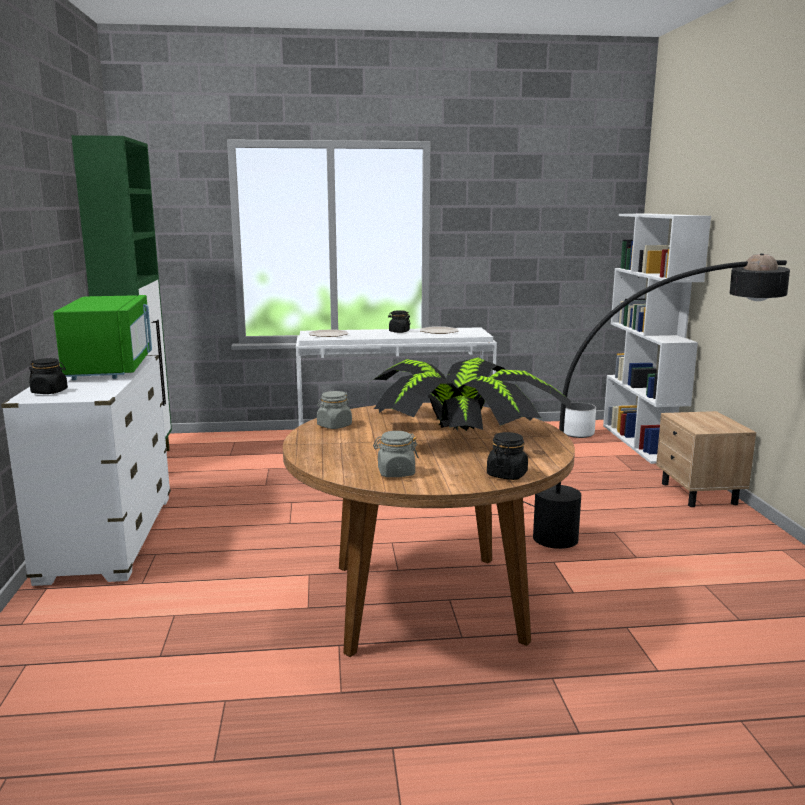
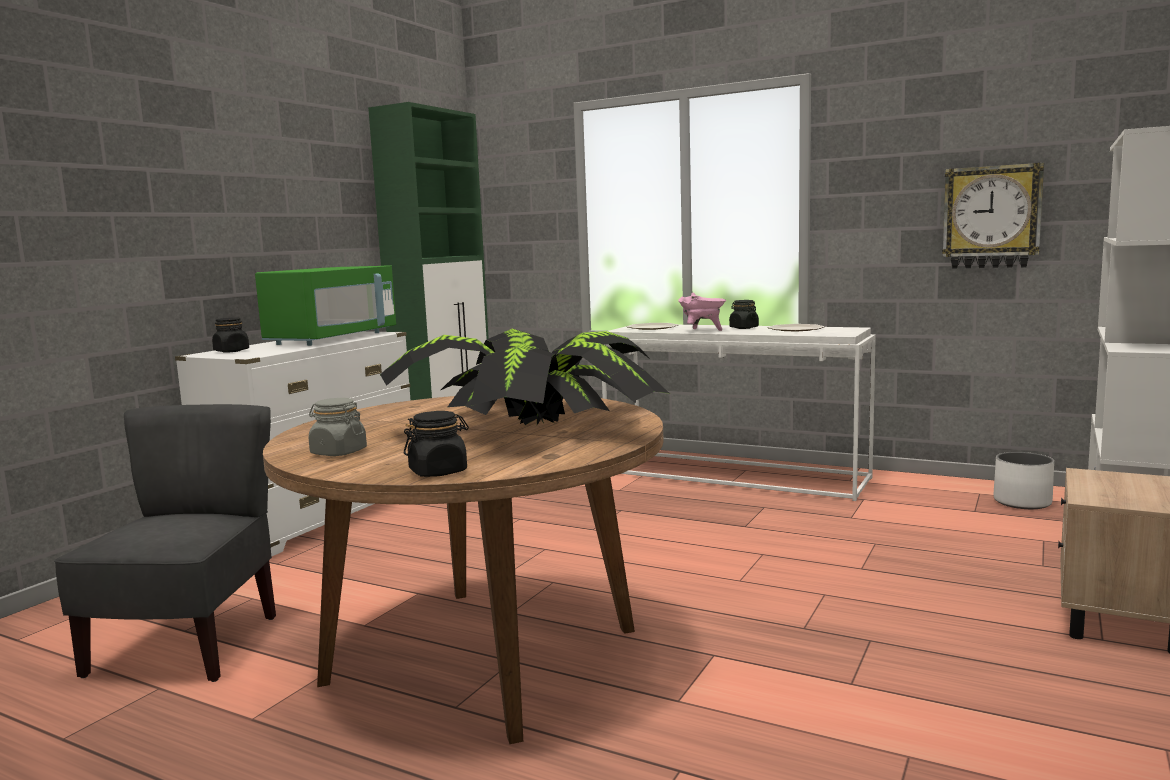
camera: 35 degrees right, 5 degrees down
grey jar [317,391,352,429] -> none
black floor lamp [523,254,790,549] -> none
none -> grey chair [54,404,276,682]
none -> pink cooking pot [678,292,726,331]
none -> wall clock [942,163,1044,269]

